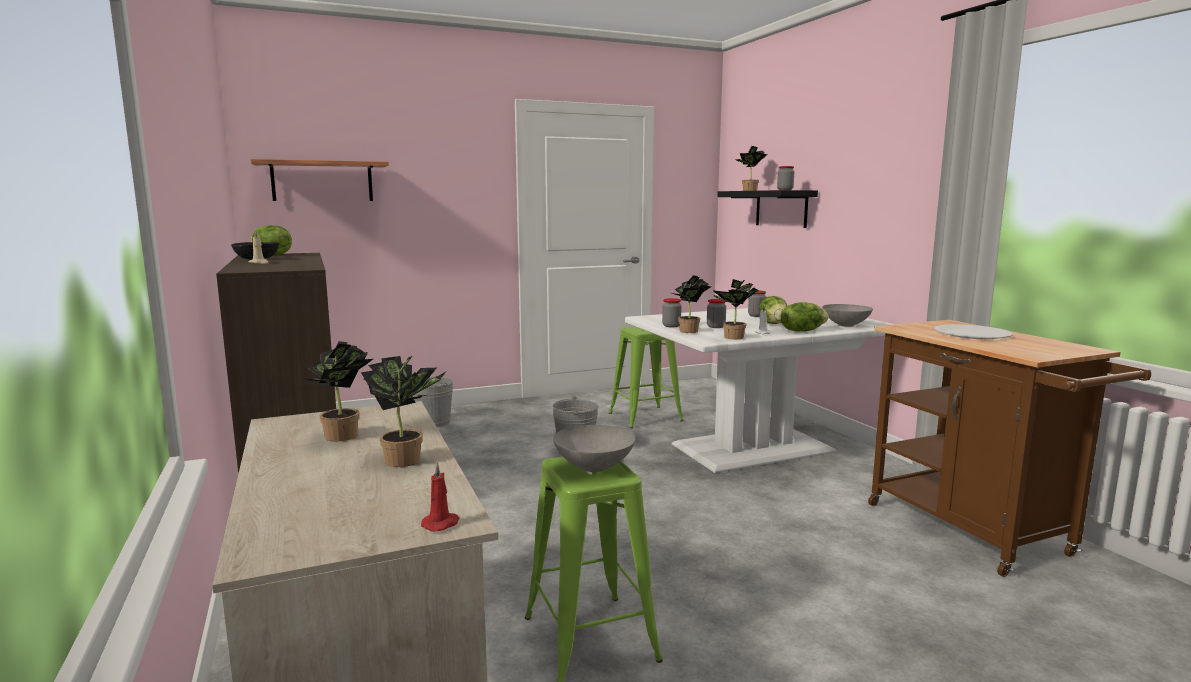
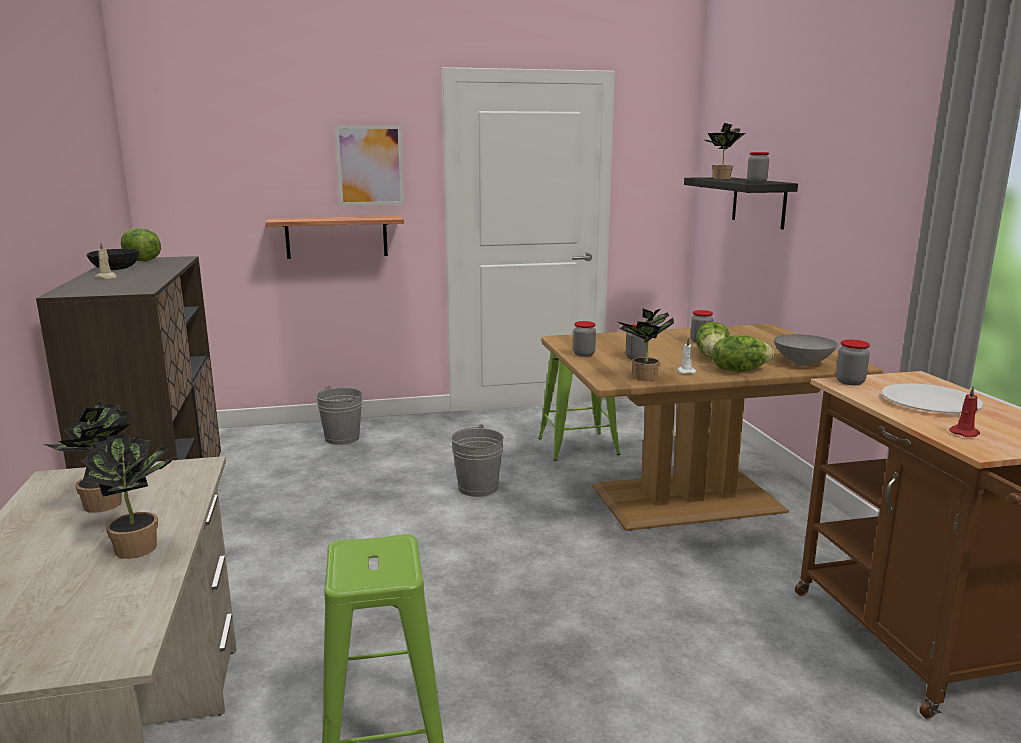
camera: 10 degrees right, 5 degrees up
shelf [251,159,389,201] -> shelf moved to [265,216,404,259]
red candle [421,462,459,532] -> red candle moved to [949,386,980,437]
grey bowl [553,425,636,472] -> none
white dining table [625,305,894,473] -> brown dining table [541,324,883,531]
potted plant [672,276,711,333] -> none
none -> picture [335,125,404,206]
none -> jar [836,340,870,385]

